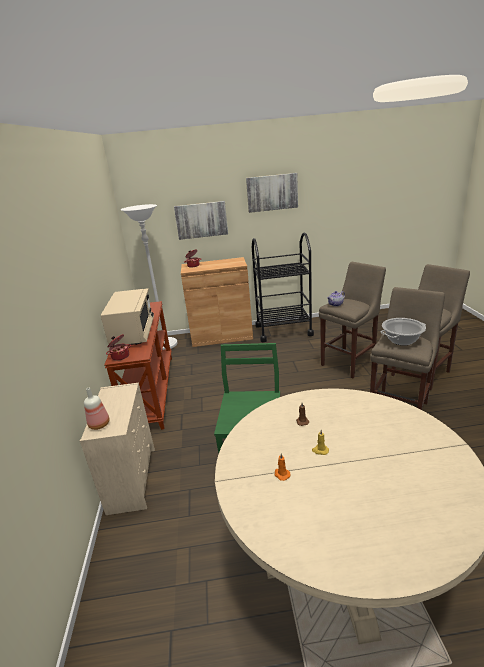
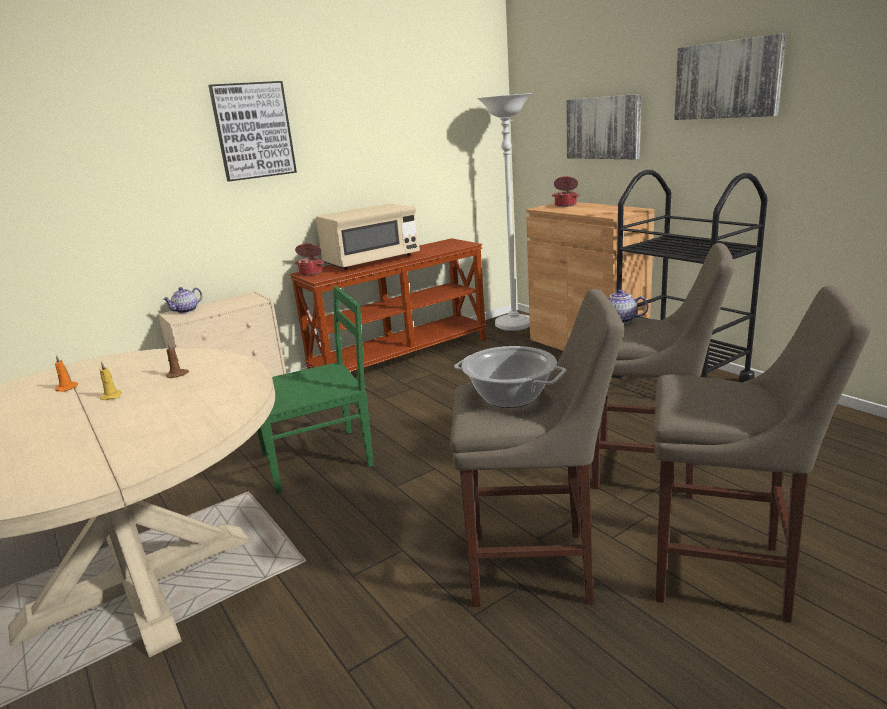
camera: 60 degrees right, 5 degrees down
bottle [84,388,110,430] -> teapot [163,287,202,313]
none -> picture [208,81,297,181]

